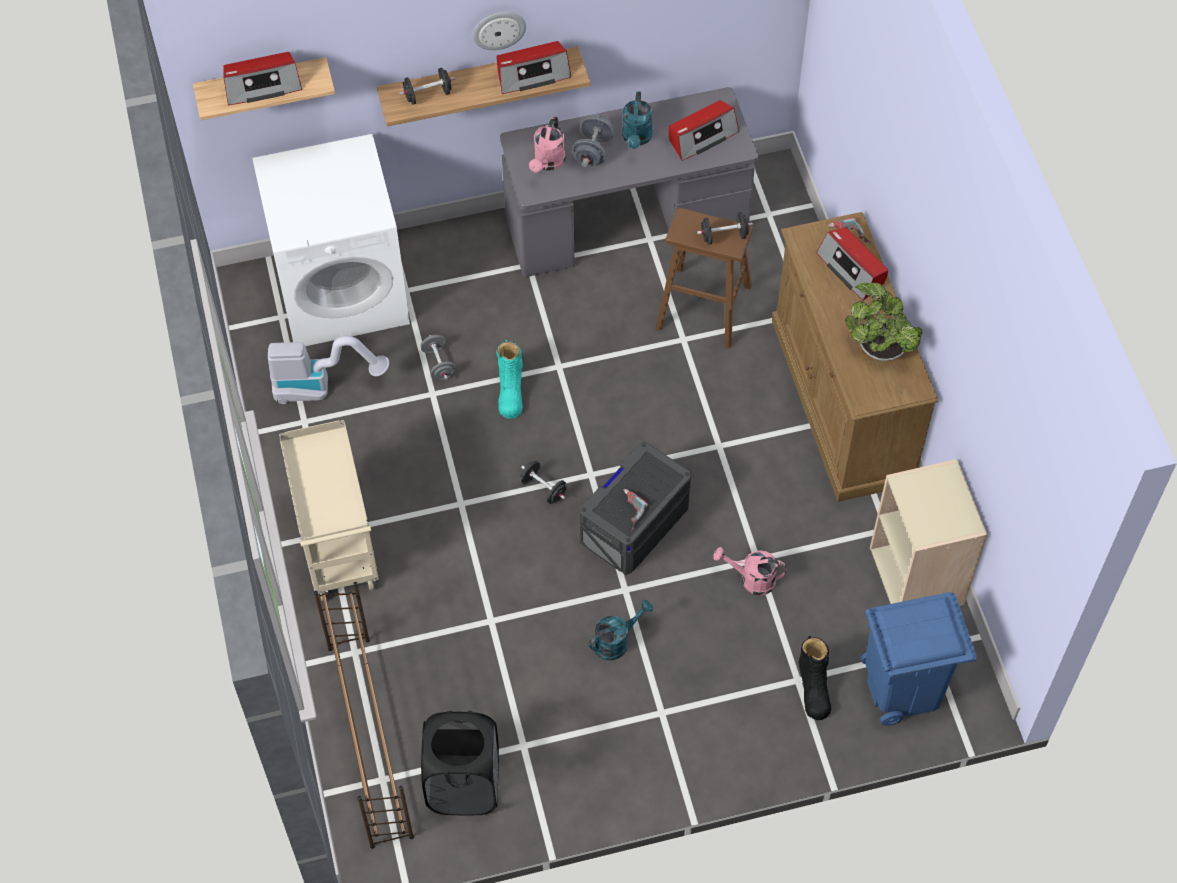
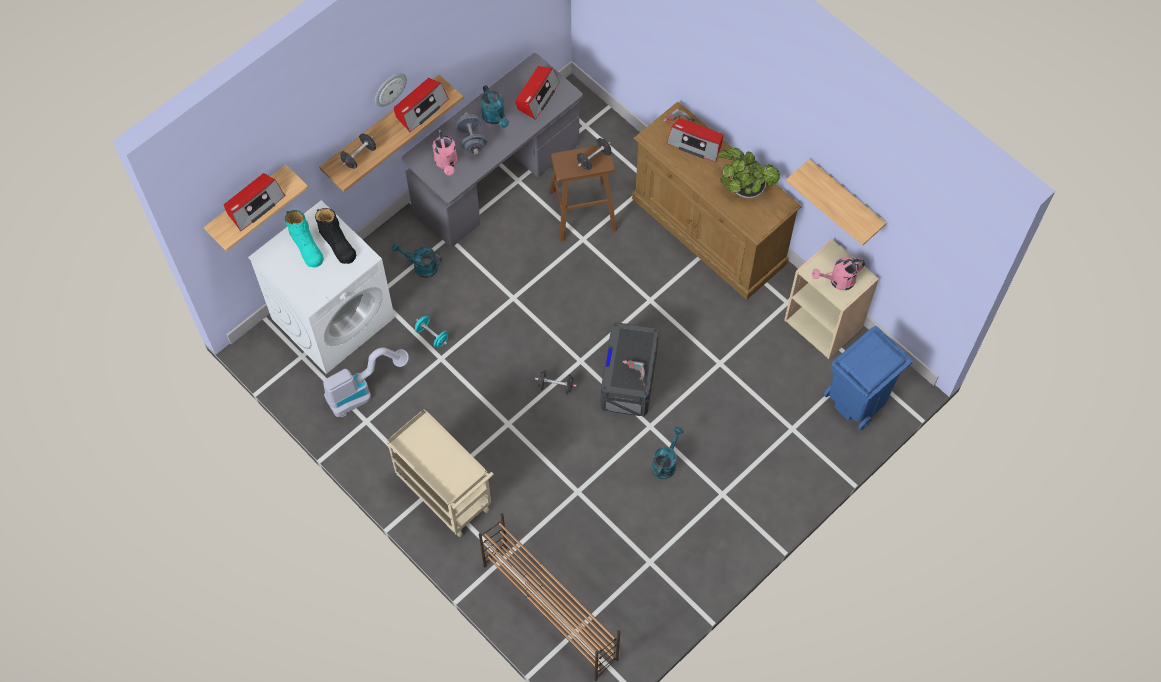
camera: 30 degrees left, 5 degrees up
grey dumbbell [420,335,456,380] -> turquoise dumbbell [415,316,448,348]
black laundry basket [421,711,499,816] -> none
turquoise boot [496,340,523,419] -> turquoise boot moved to [285,210,324,267]
pink watering can [713,547,787,595] -> pink watering can moved to [812,257,865,290]
black boot [798,636,831,720] -> black boot moved to [315,208,356,264]
none -> turquoise watering can [391,242,442,278]
none -> shelf [786,159,886,246]

